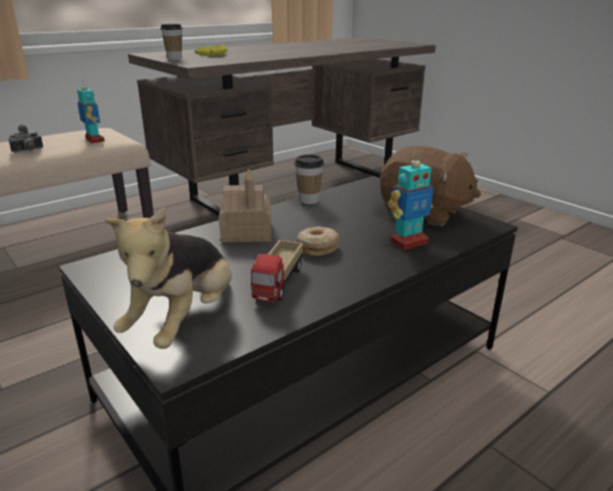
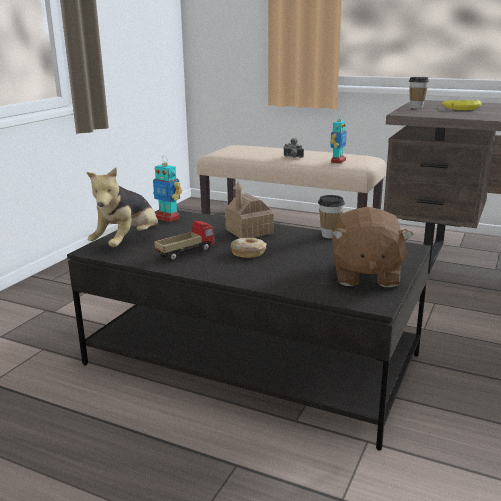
camera: 65 degrees right, 5 degrees down
plush toy [105,206,232,349] -> plush toy turned 60 degrees counterclockwise [87,168,158,247]
toy truck [251,240,303,301] -> toy truck turned 150 degrees clockwise [154,221,215,261]
toy robot [388,151,433,250] -> toy robot moved to [153,156,182,222]

